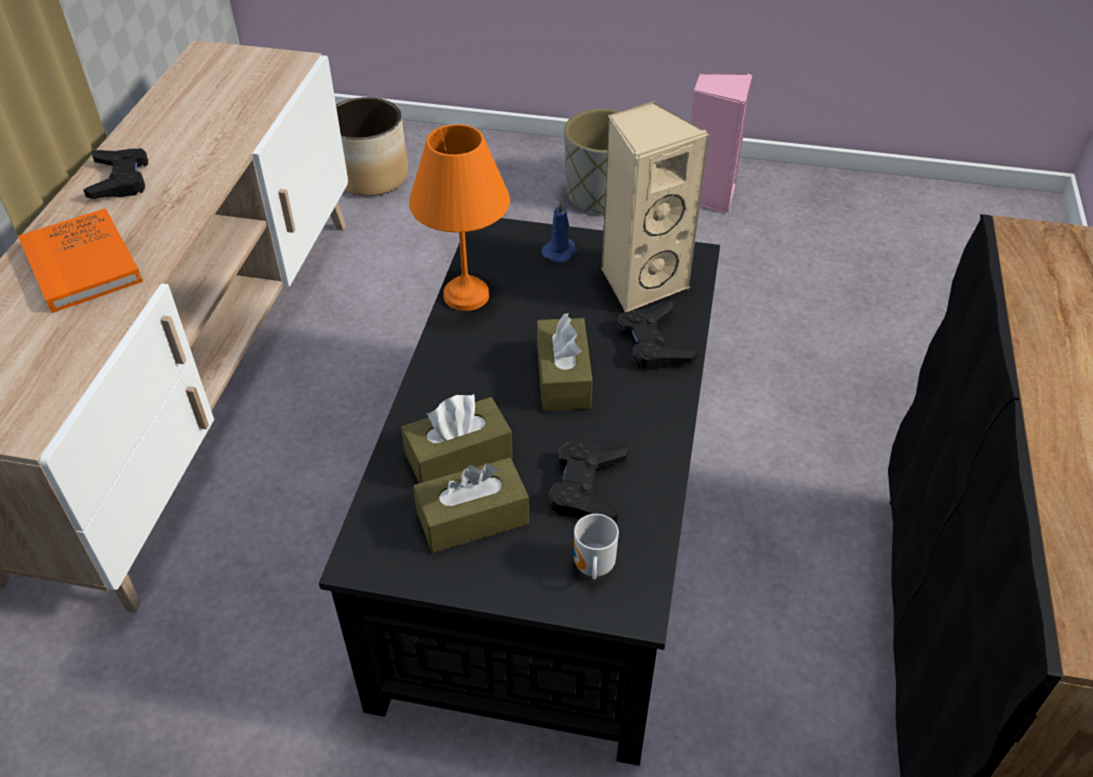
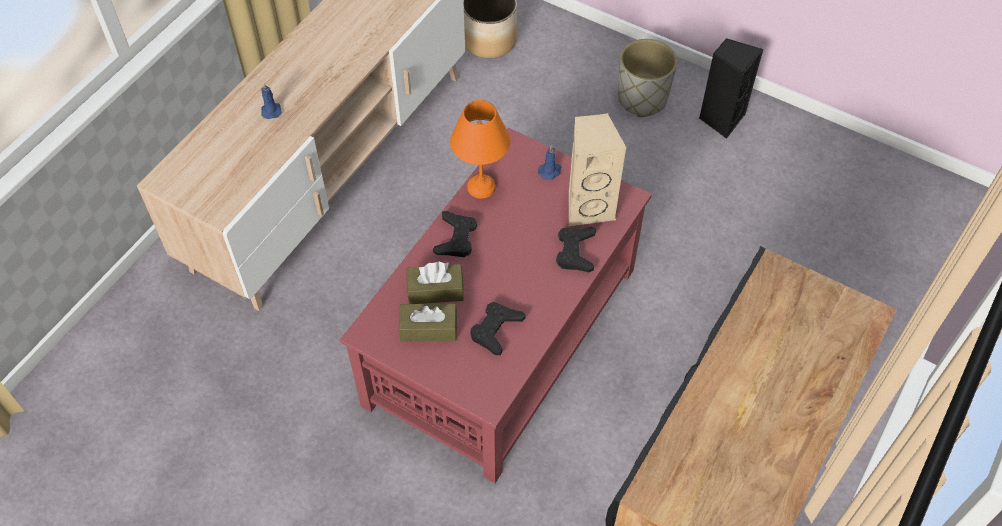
camera: 20 degrees right, 10 degrees up
orange book [18,208,143,313] -> blue candle [261,83,282,119]
black game controller [83,148,148,199] -> black game controller moved to [433,211,477,257]
black coffee table [319,218,720,766] -> red coffee table [340,128,652,483]
brown tissue box [537,313,593,411] -> none
mug [574,514,619,580] -> none
pink speaker [691,73,753,214] -> black speaker [699,38,763,139]

